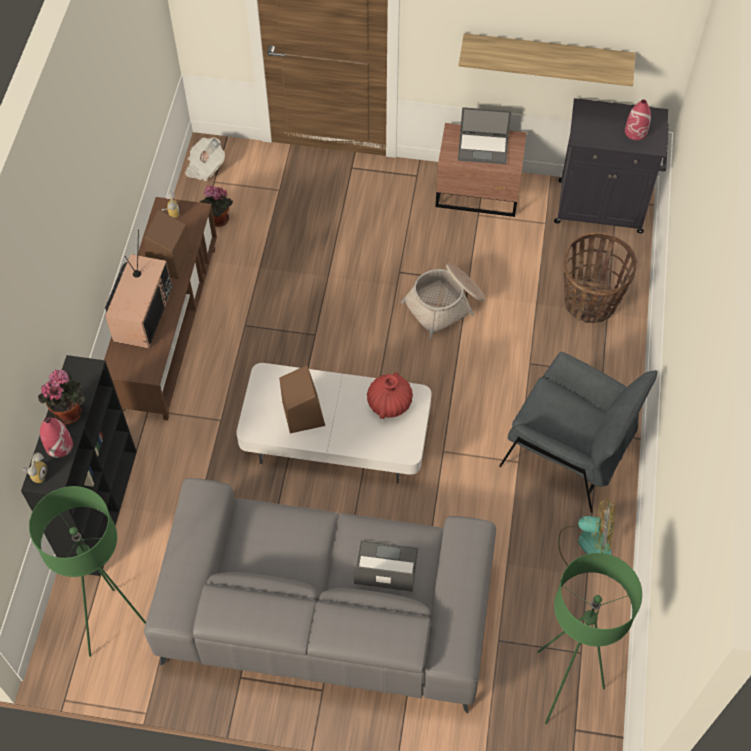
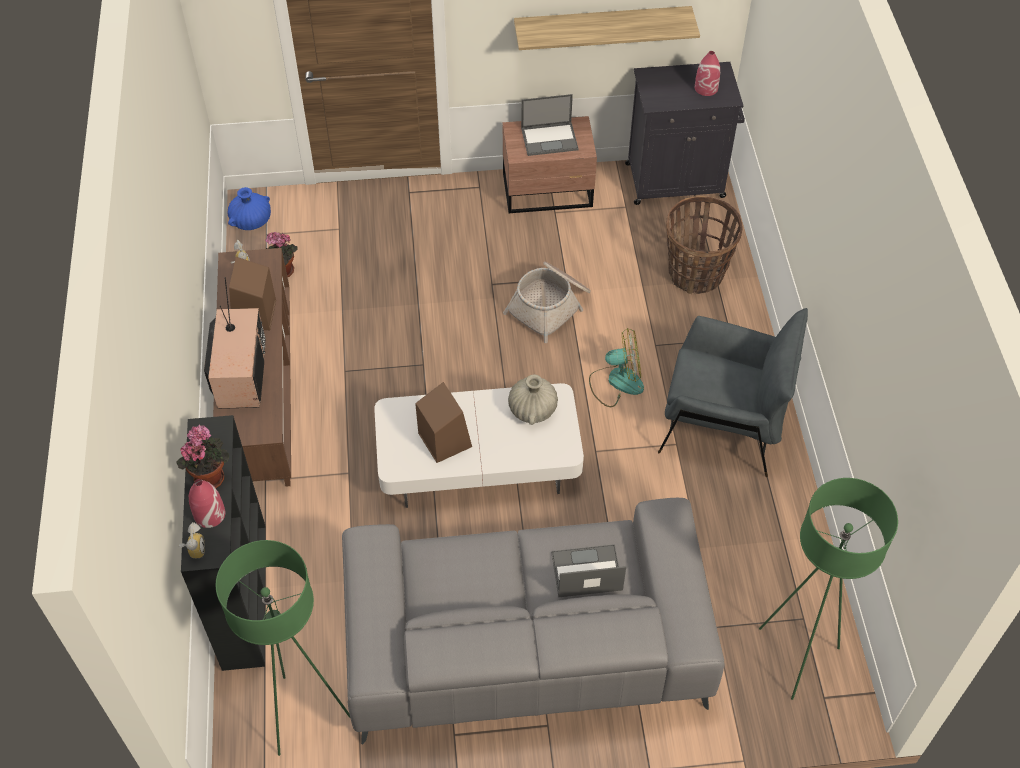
camera: 15 degrees left, 5 degrees down
newspaper [185,138,225,181] -> blue vase [227,187,271,230]
red vase [367,372,413,419] -> beige vase [508,375,558,425]
fan [558,500,614,566] -> fan moved to [589,328,644,407]

